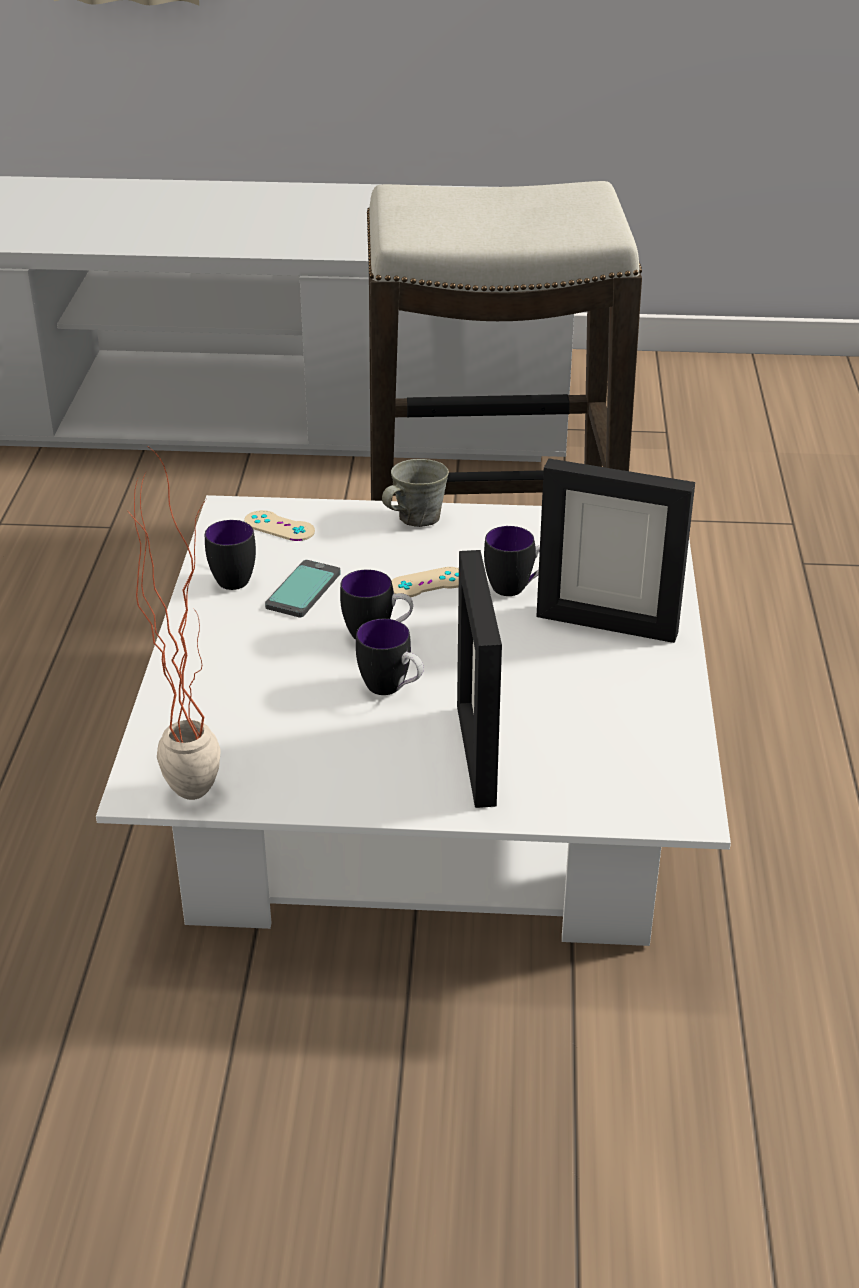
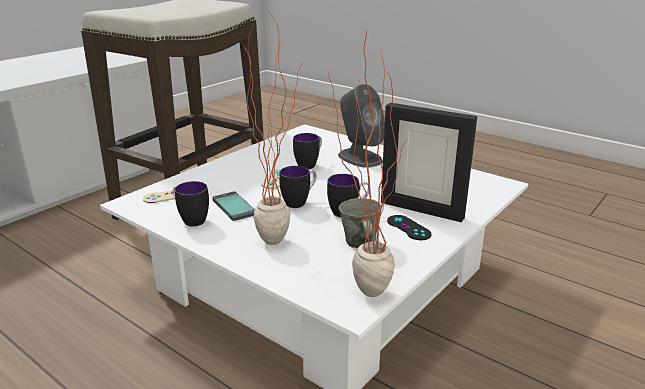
camera: 55 degrees left, 10 degrees down
grey mug [382,459,449,527] -> grey mug moved to [339,198,381,248]
picture frame [536,459,695,643] -> grey speaker [338,84,385,168]
none -> potted plant [243,12,304,245]
none -> black game controller [387,215,432,240]

